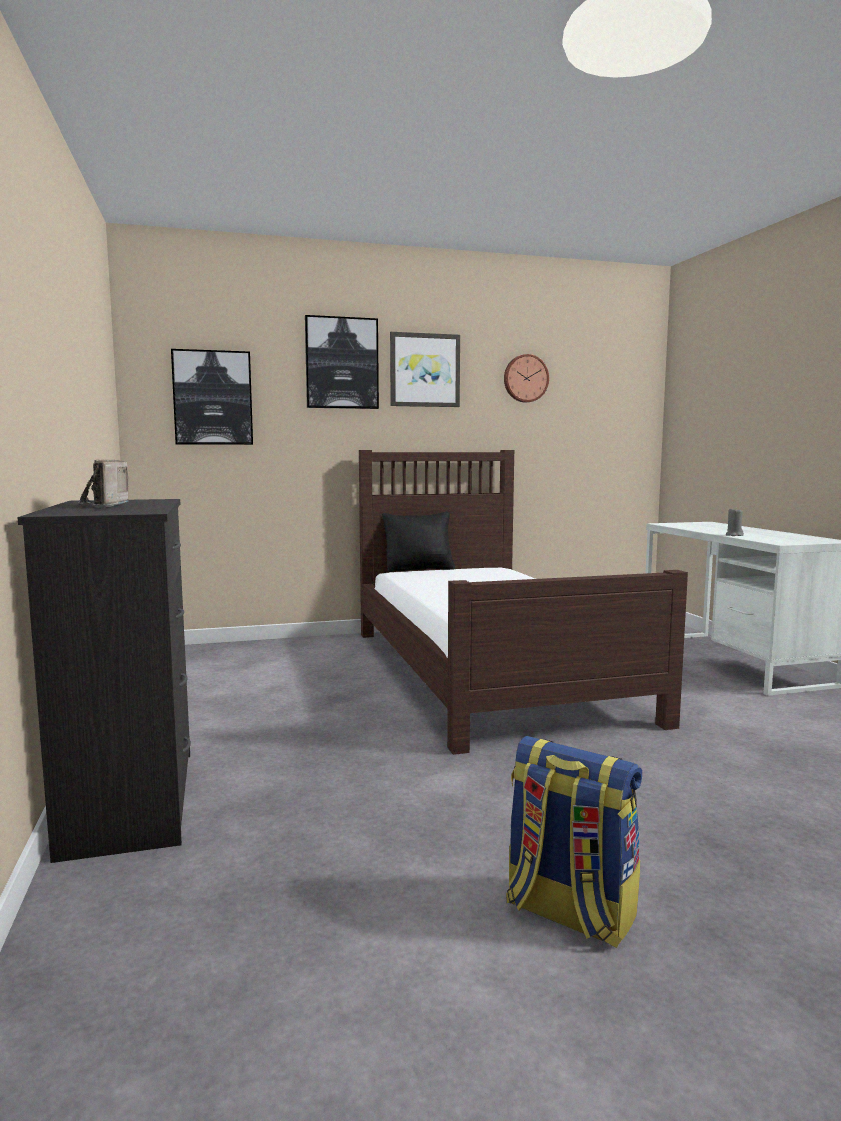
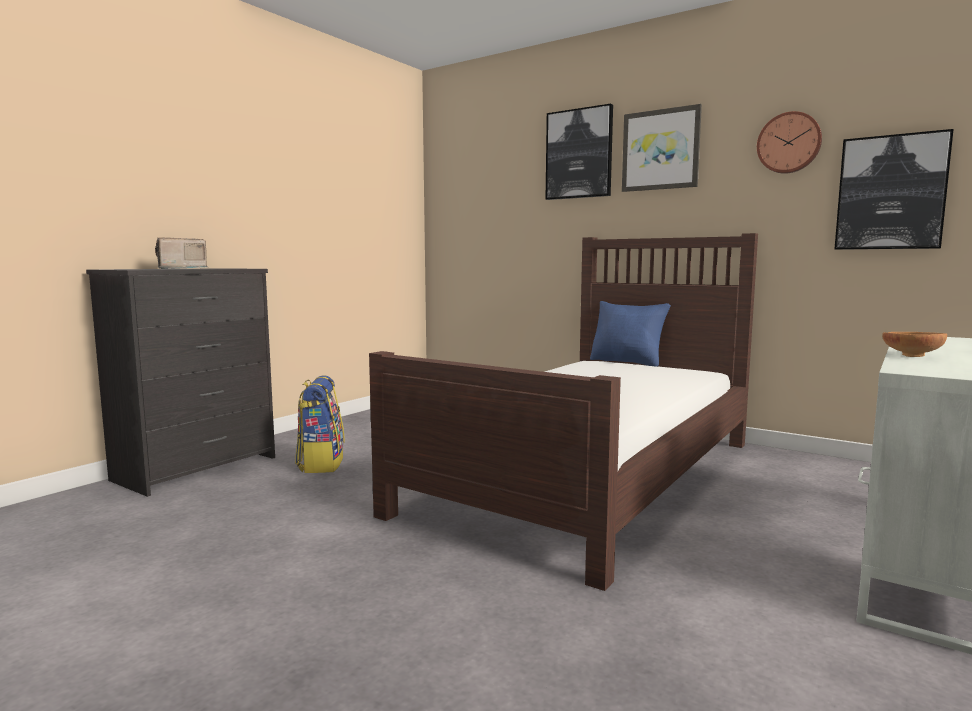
camera: 50 degrees right, 0 degrees up
picture [171,349,253,445] -> picture moved to [835,129,954,250]
black pillow [382,511,455,572] -> blue pillow [590,301,671,367]
backpack [506,736,642,948] -> backpack moved to [295,376,345,473]
grey candle [726,509,744,536] -> brown bowl [882,332,947,357]

